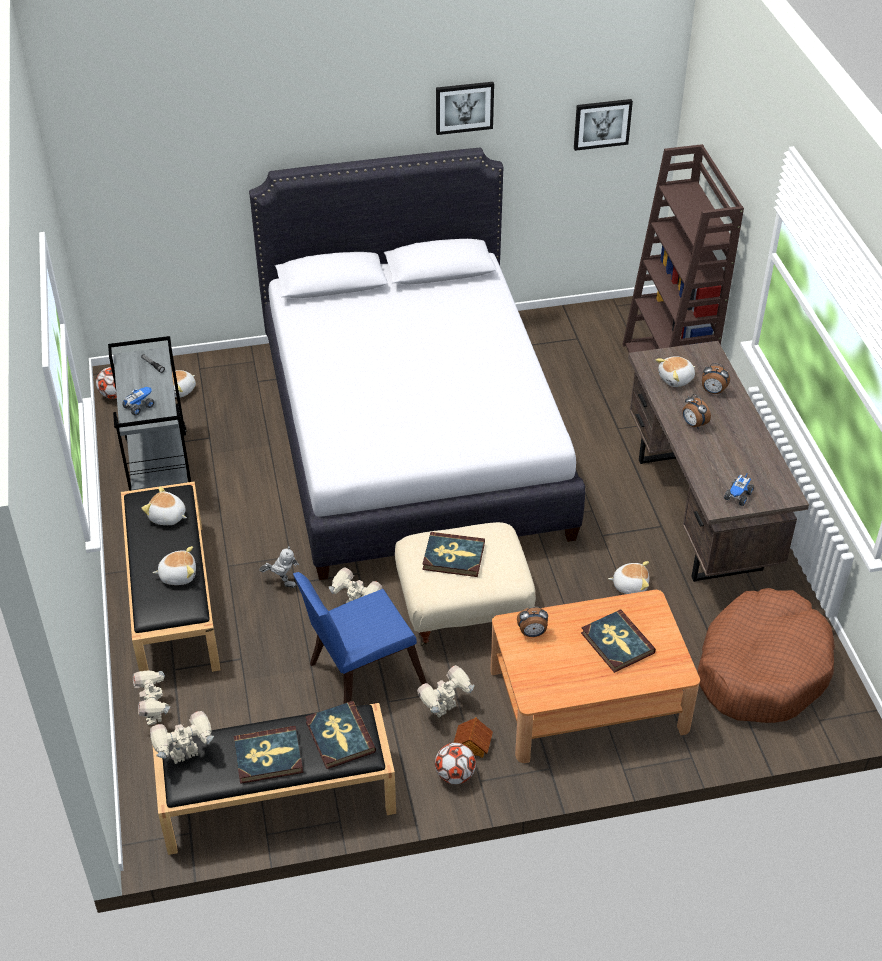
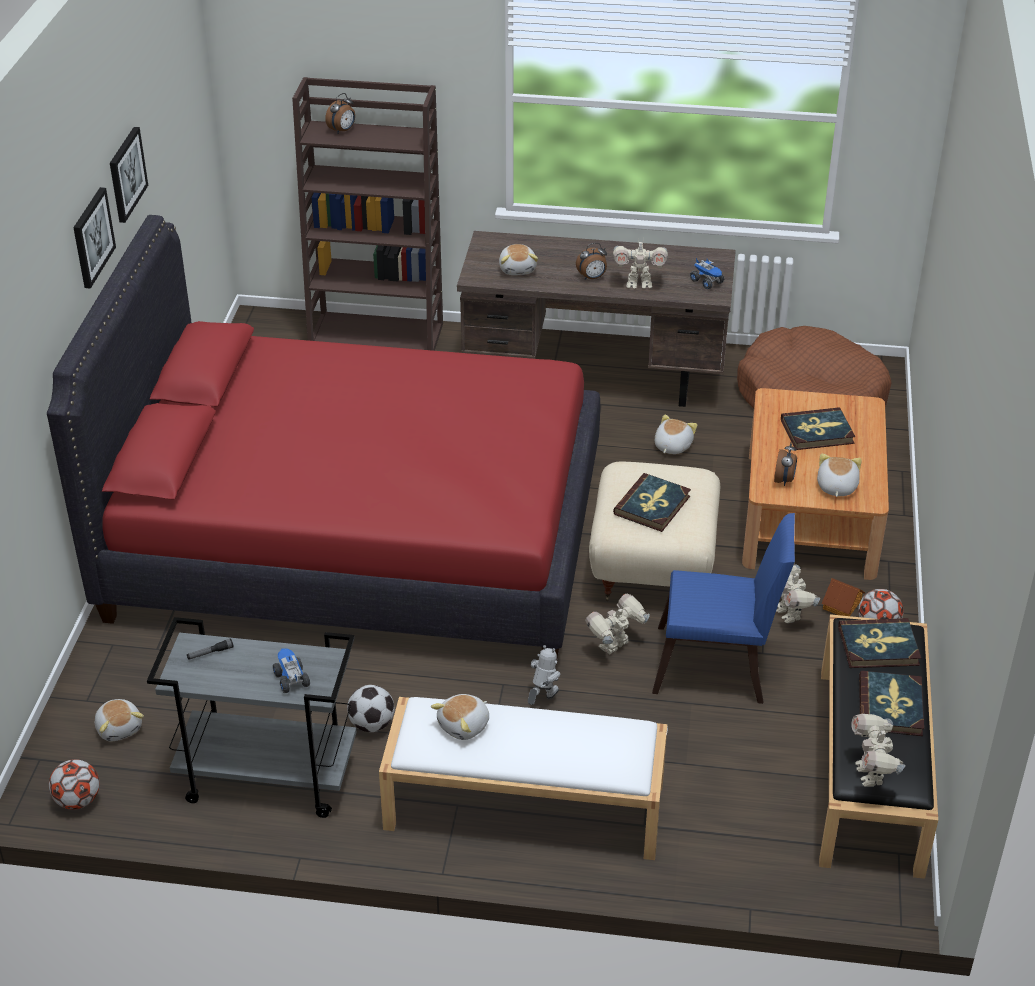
camera: 70 degrees left, 5 degrees down
black bench [121,481,220,672] -> white bench [379,697,668,860]
toy robot [133,670,170,725] -> toy robot moved to [613,238,668,289]
plush toy [153,546,196,585] -> plush toy moved to [817,454,862,497]
white bed [249,147,585,580] -> red bed [47,215,600,668]
blue chair [293,572,427,704] -> blue chair turned 75 degrees counterclockwise [652,513,795,704]
picture [574,99,633,151] -> picture moved to [73,187,116,289]
alarm clock [702,363,730,394] -> alarm clock moved to [325,93,355,134]
none -> football [347,685,395,732]

